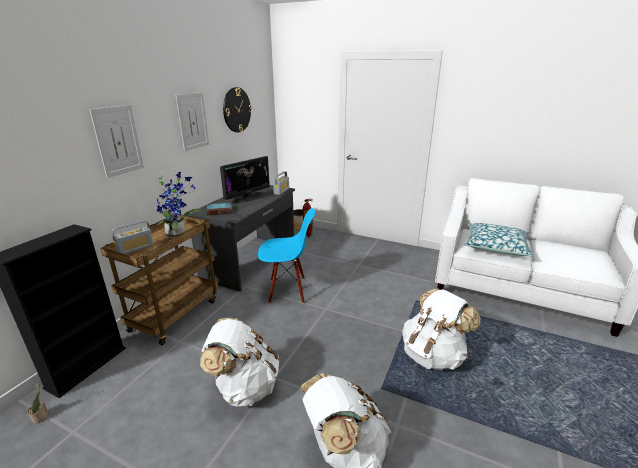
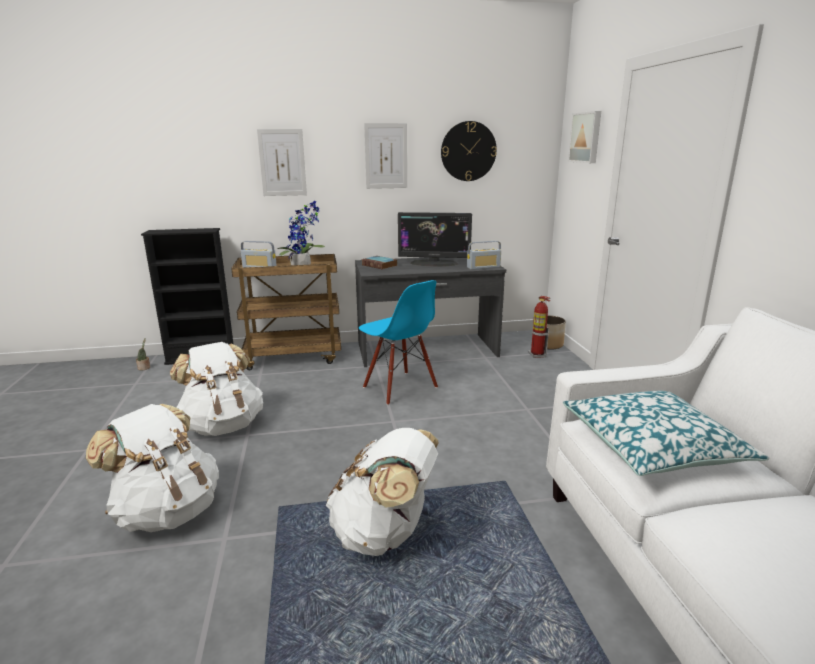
camera: 55 degrees right, 5 degrees down
none -> picture [568,111,601,163]

